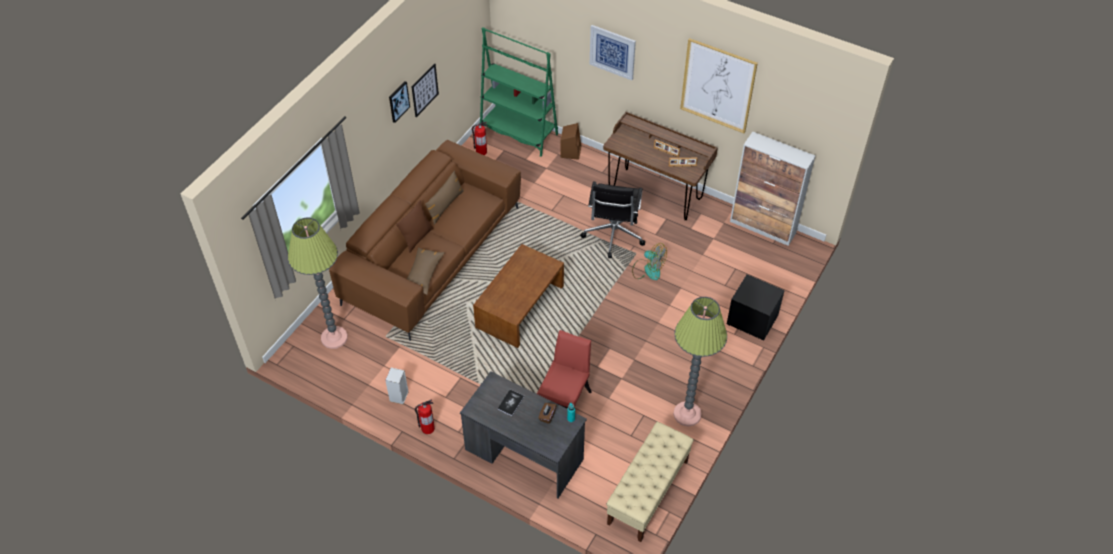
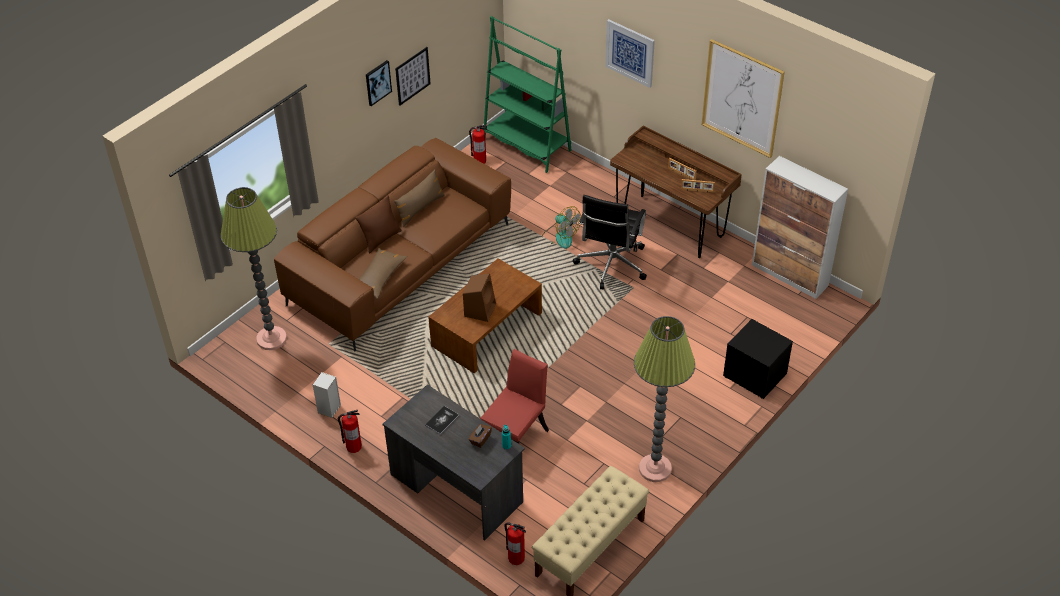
camera: 10 degrees right, 5 degrees down
brown speaker [560,123,581,160] -> brown speaker moved to [463,274,496,322]
fan [632,243,667,280] -> fan moved to [542,206,581,249]
none -> fire extinguisher [504,522,526,565]

